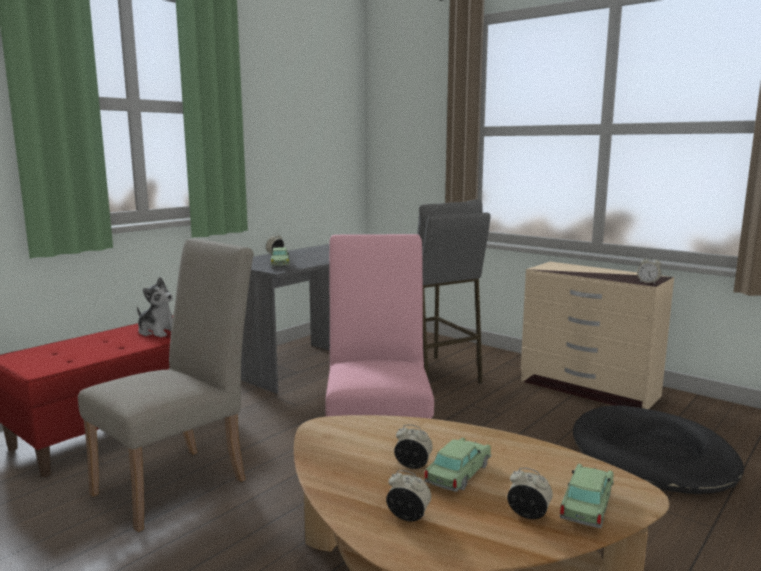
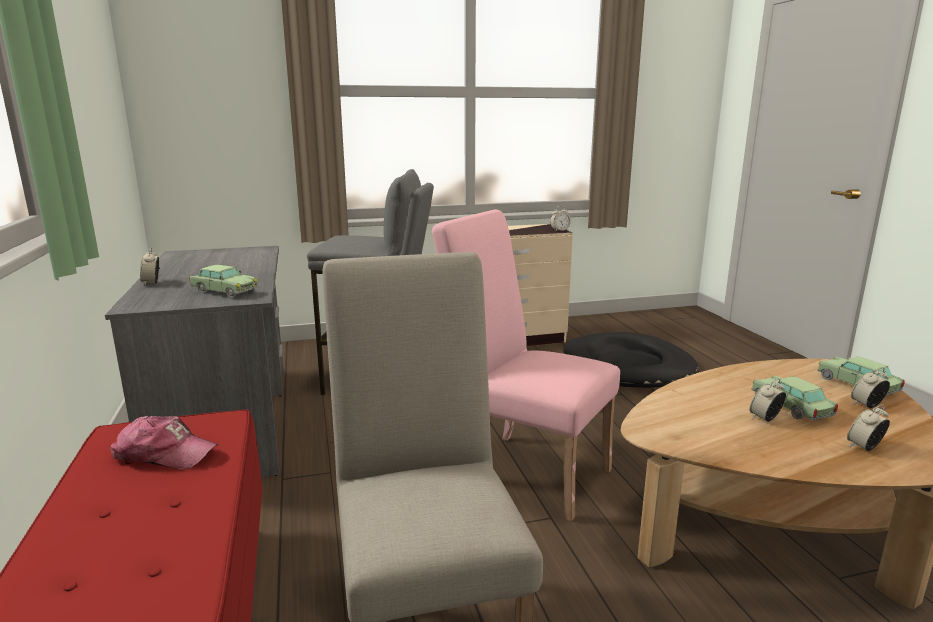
camera: 55 degrees left, 5 degrees up
plush toy [137,277,173,337] -> cap [110,416,218,469]

